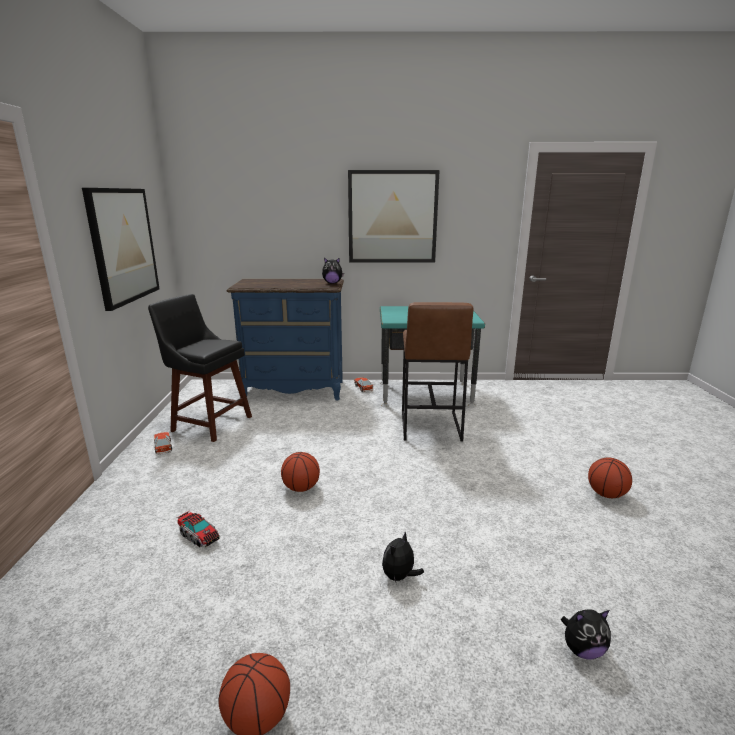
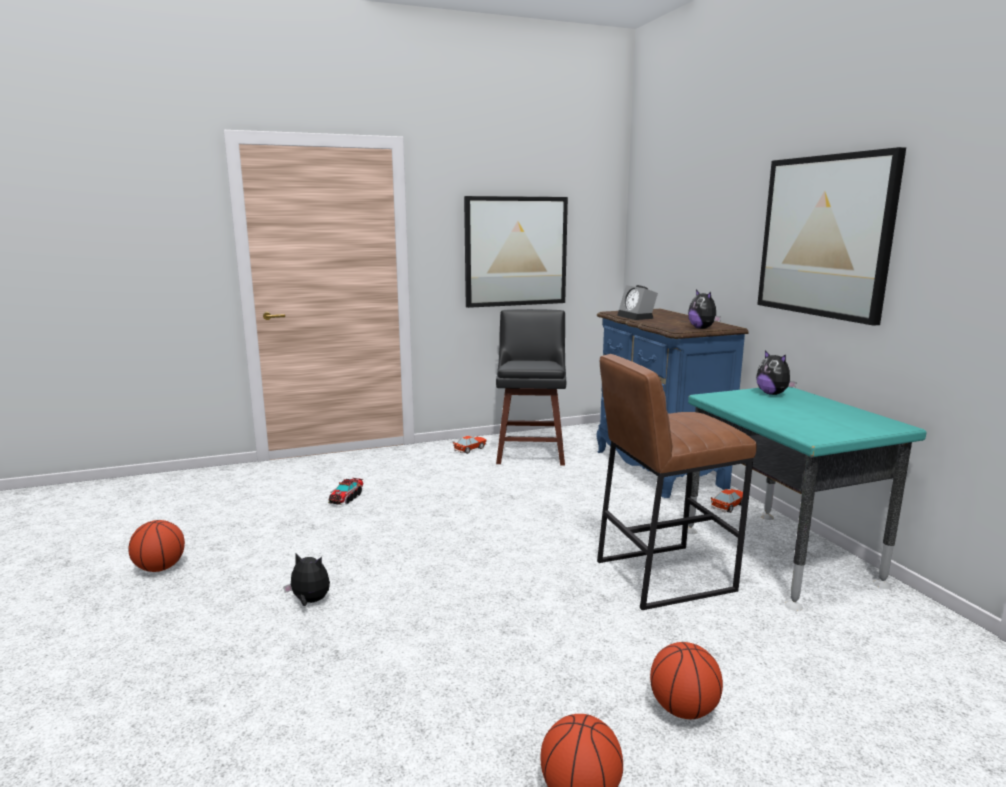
camera: 70 degrees right, 5 degrees down
basketball [281,452,320,492] -> basketball moved to [650,642,723,719]
plush toy [561,609,611,660] -> plush toy moved to [756,350,797,395]
none -> alarm clock [617,285,658,320]

